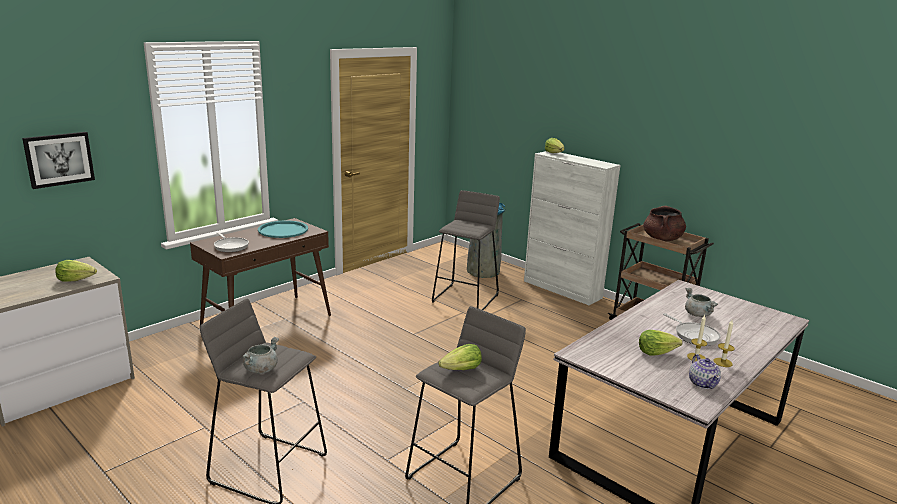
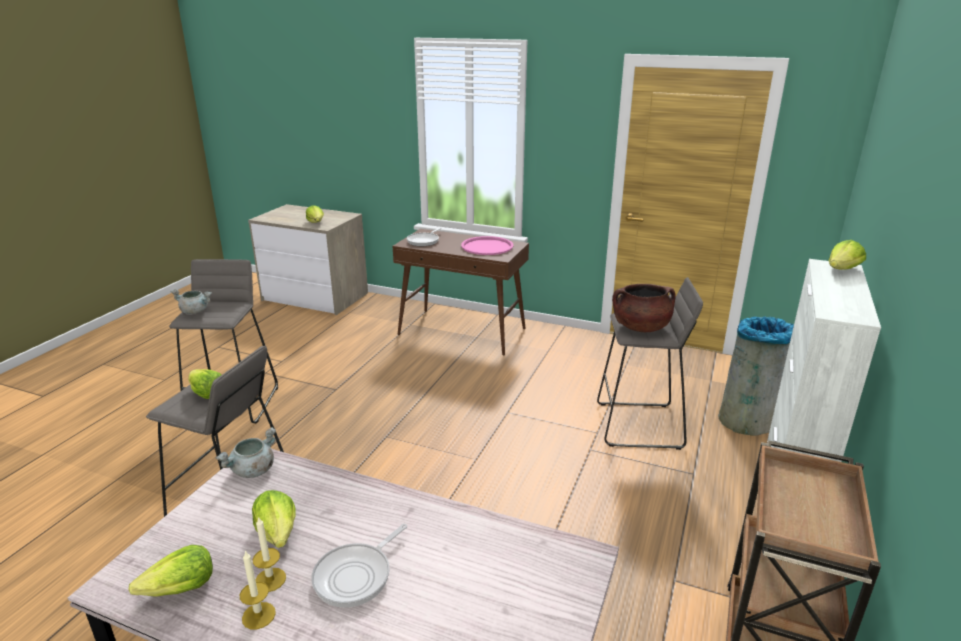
camera: 70 degrees right, 5 degrees up
picture [22,132,95,189] -> none
turquoise tray [258,220,308,238] -> pink tray [461,236,513,255]
brown cooking pot [643,206,686,241] -> brown cooking pot moved to [612,284,675,332]
grey cooking pot [685,288,718,317] -> grey cooking pot moved to [215,427,276,478]
teapot [689,354,721,389] -> lettuce [128,545,213,597]

